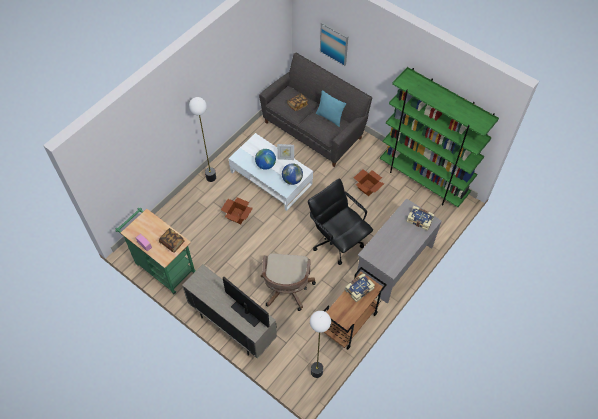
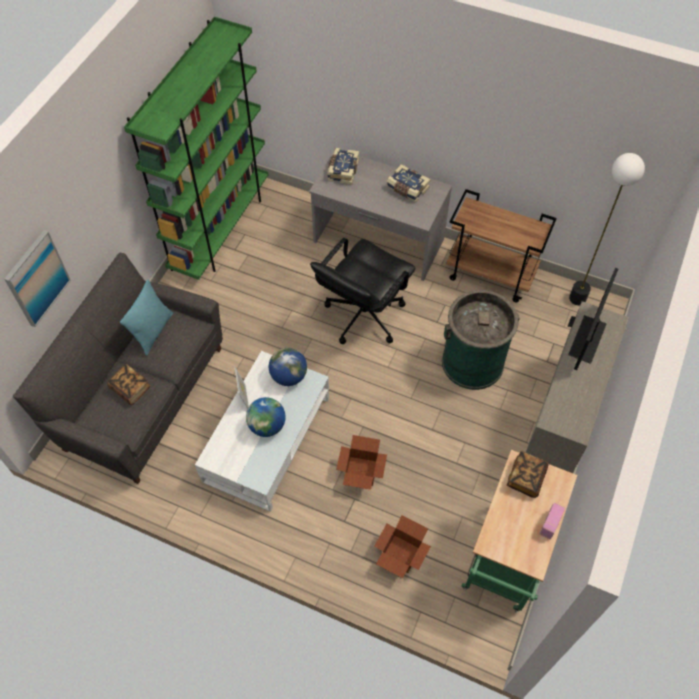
camera: 105 degrees left, 0 degrees up
floor lamp [189,97,216,182] -> none
brown office chair [261,253,316,311] -> green trash can [442,290,520,390]
book [345,273,375,302] -> book moved to [387,164,430,202]
cardboard box [353,169,384,196] -> cardboard box moved to [375,515,431,578]

